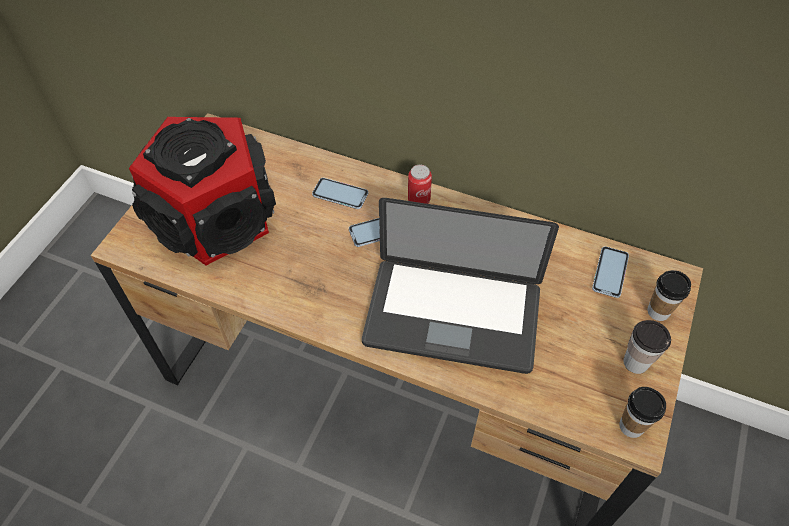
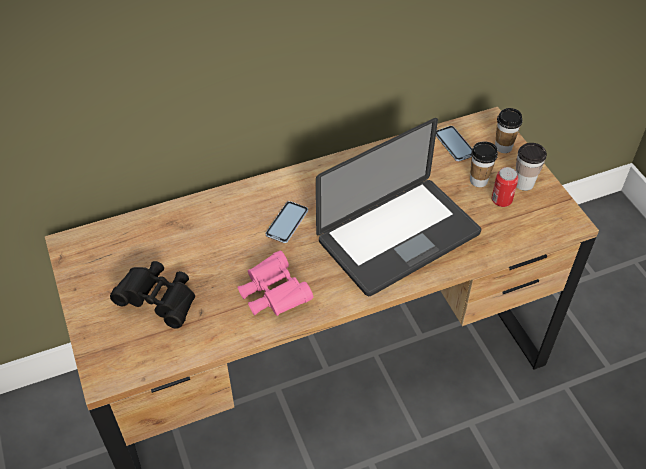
camera: 45 degrees left, 5 degrees down
speaker [129,117,276,265] -> black binoculars [110,261,195,329]
phone [312,178,368,209] -> none
can [408,164,432,204] -> can moved to [492,167,518,207]
cup [619,387,666,438] -> cup moved to [470,141,498,187]
none -> pink binoculars [238,251,313,316]

